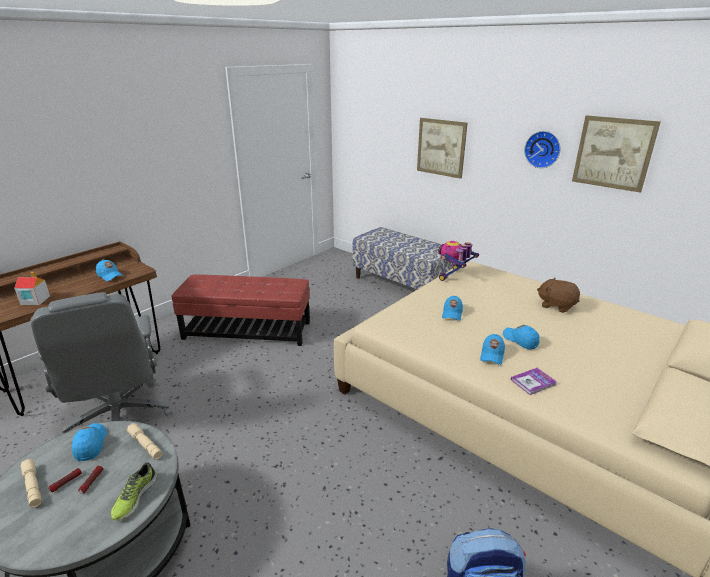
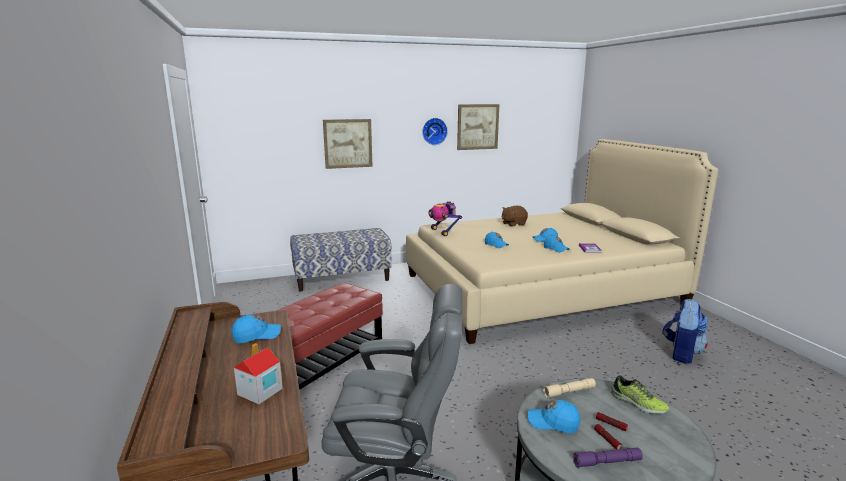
camera: 60 degrees left, 10 degrees down
beige flashlight [20,459,42,508] -> purple flashlight [573,448,643,468]

